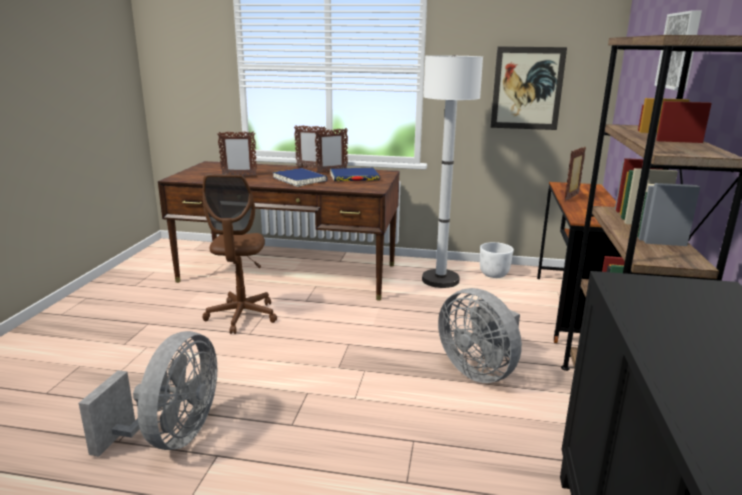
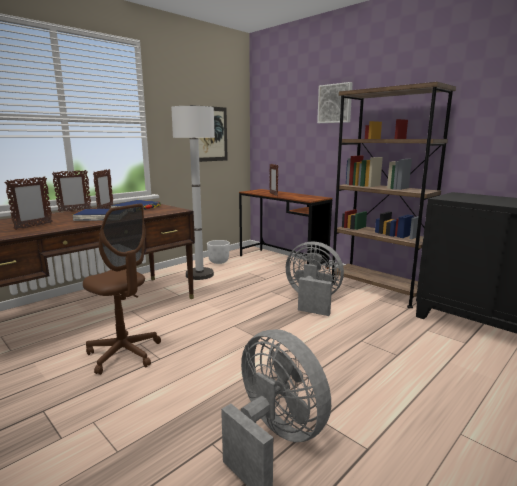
camera: 55 degrees left, 5 degrees down
grey fan [438,288,522,383] -> grey fan turned 150 degrees counterclockwise [286,242,344,316]

